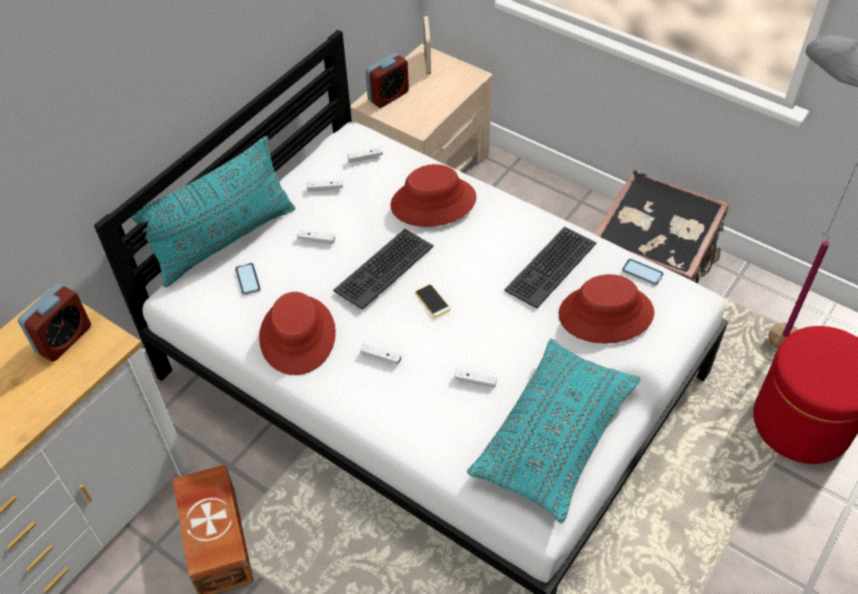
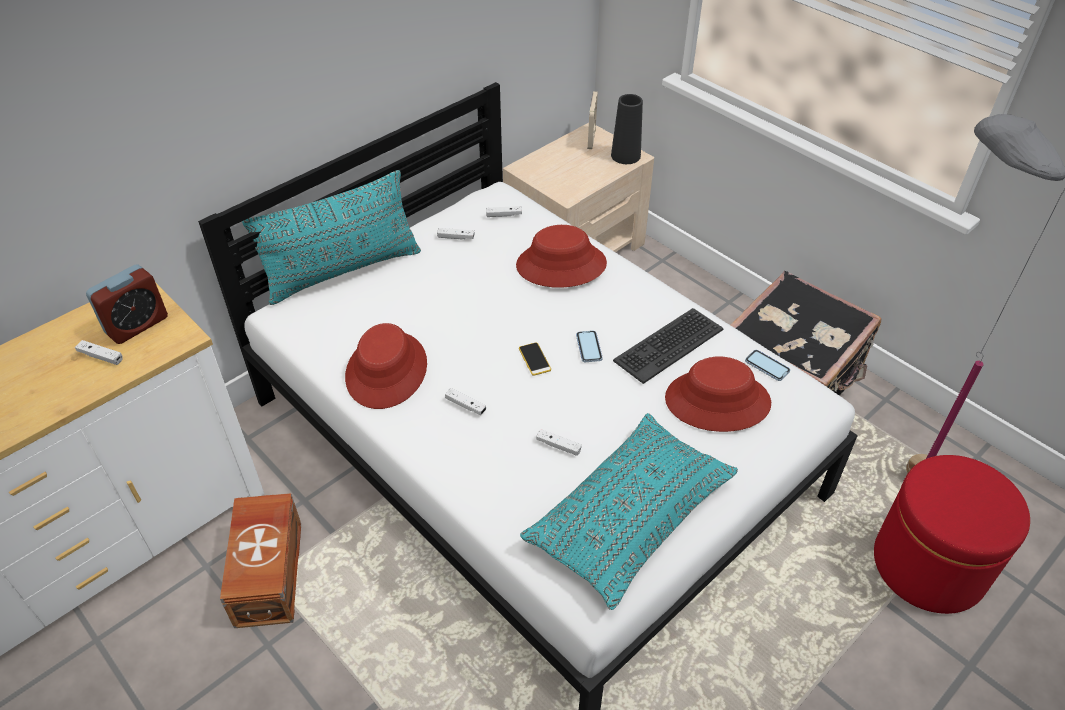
camera: 10 degrees right, 5 degrees down
phone [235,263,261,295] -> phone moved to [576,331,603,362]
white game controller [297,230,335,244] -> white game controller moved to [75,340,123,365]
keyboard [333,229,434,310] -> none
alarm clock [365,53,409,108] -> none
none -> black vase [611,94,643,164]

